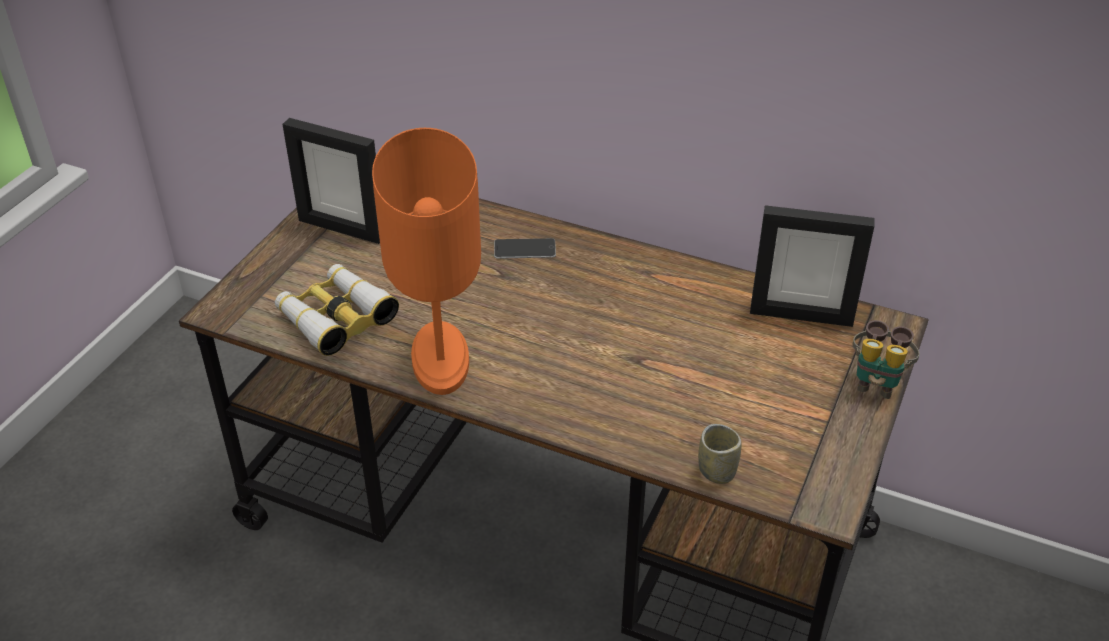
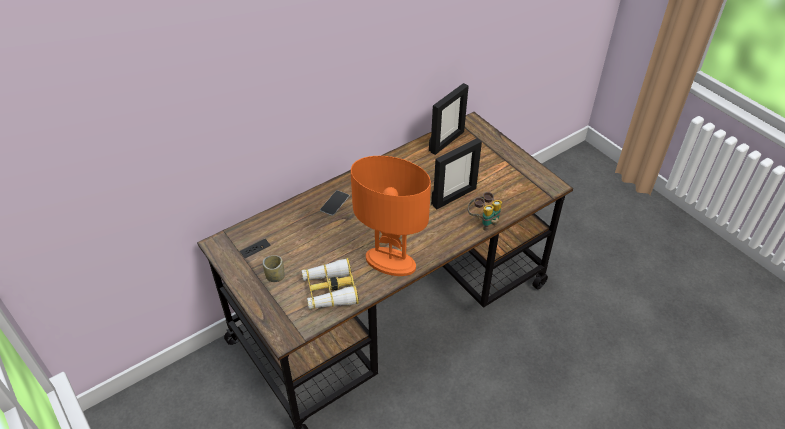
camera: 60 degrees left, 5 degrees up
picture frame [282,118,380,244] -> picture frame moved to [431,138,482,209]
cup [698,424,742,484] -> cup moved to [262,255,285,282]
binoculars [853,320,920,399] -> binoculars moved to [468,192,502,231]

